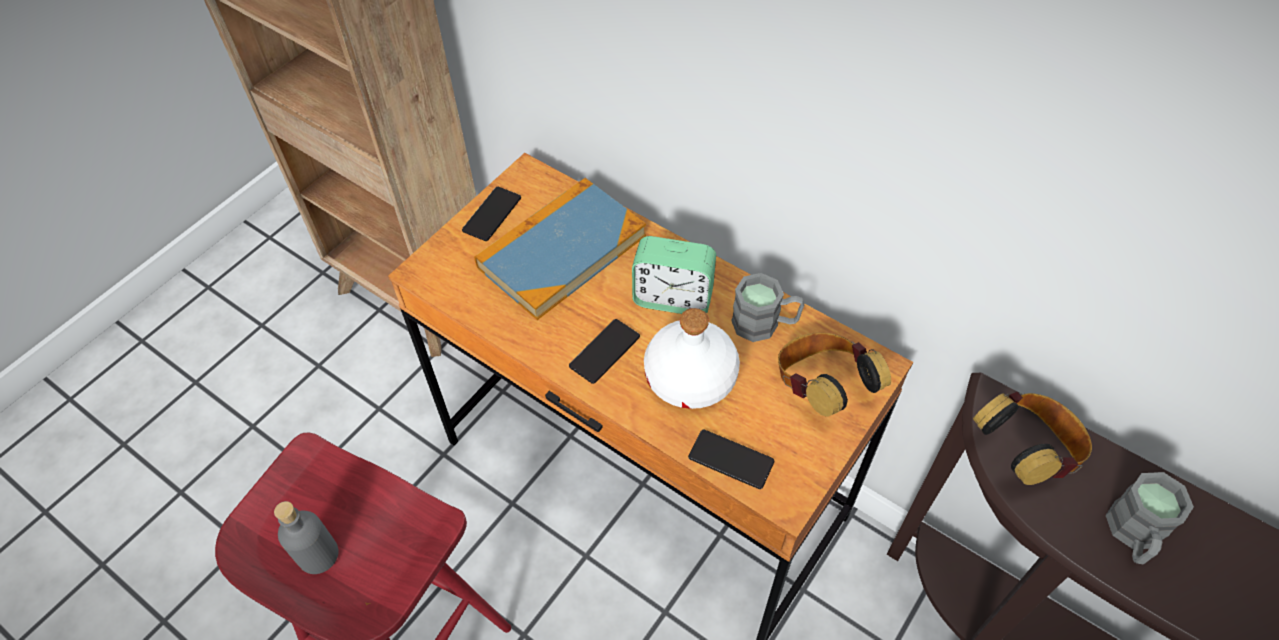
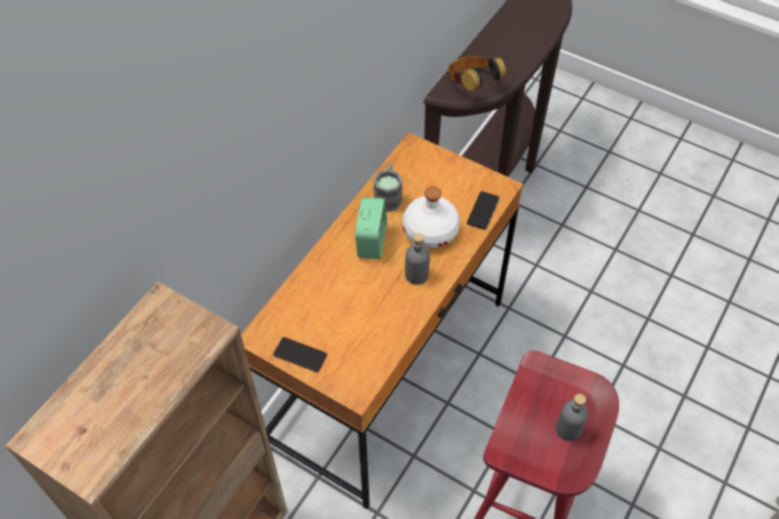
camera: 95 degrees left, 0 degrees up
book [474,178,646,320] -> none
phone [569,319,640,384] -> grey bottle [405,233,430,285]
headphones [778,332,891,417] -> none
grey mug [1106,472,1194,564] -> none

